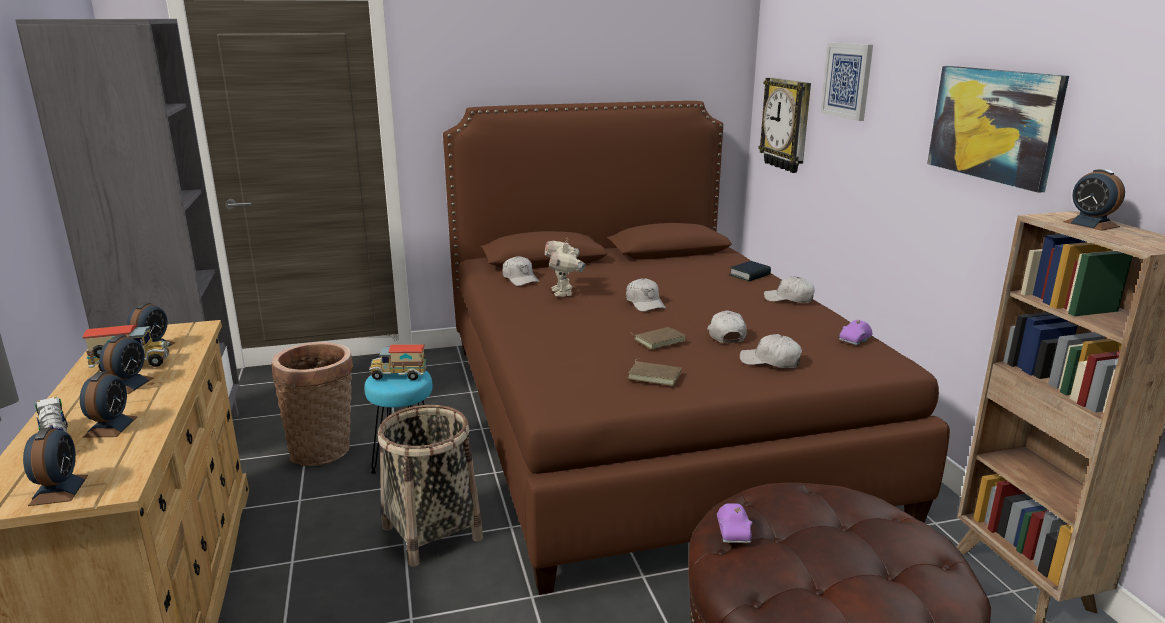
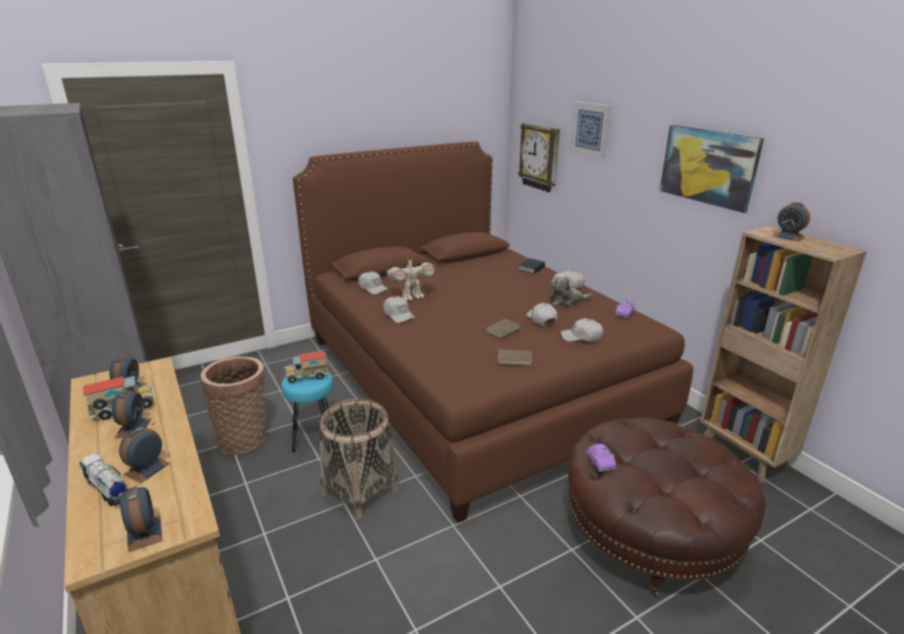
camera: 15 degrees left, 5 degrees up
alarm clock [80,372,137,438] -> alarm clock turned 135 degrees counterclockwise [119,427,170,483]
toy robot [545,238,586,297] -> toy robot turned 90 degrees counterclockwise [387,258,434,301]
white cap [626,278,666,312] -> white cap moved to [383,296,415,323]
none -> plush toy [549,273,593,307]

